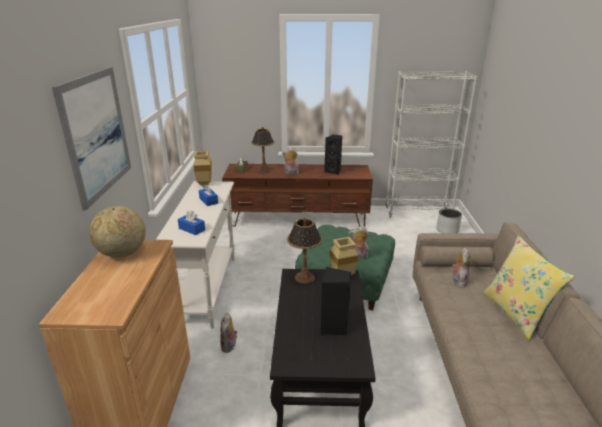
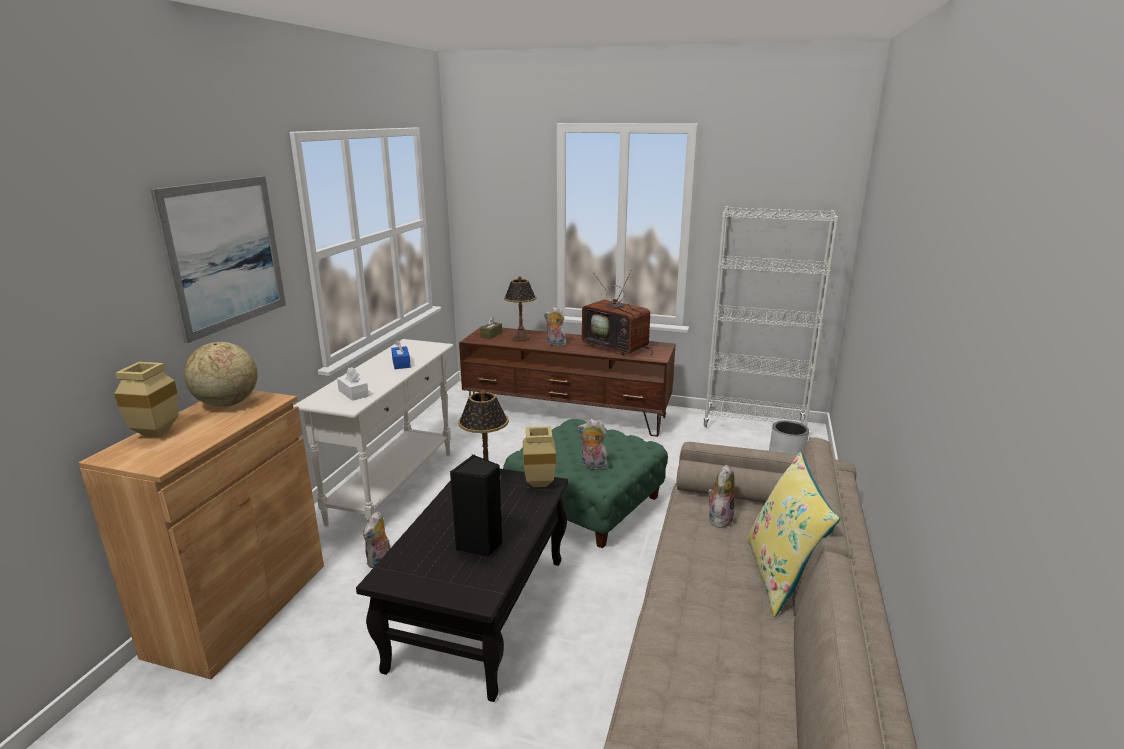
camera: 15 degrees right, 5 degrees down
blue tissue box [178,210,205,235] -> white tissue box [337,367,369,401]
beige vase [193,151,212,186] -> beige vase moved to [114,362,179,437]
black speaker [324,135,342,175] -> television [582,270,653,356]

